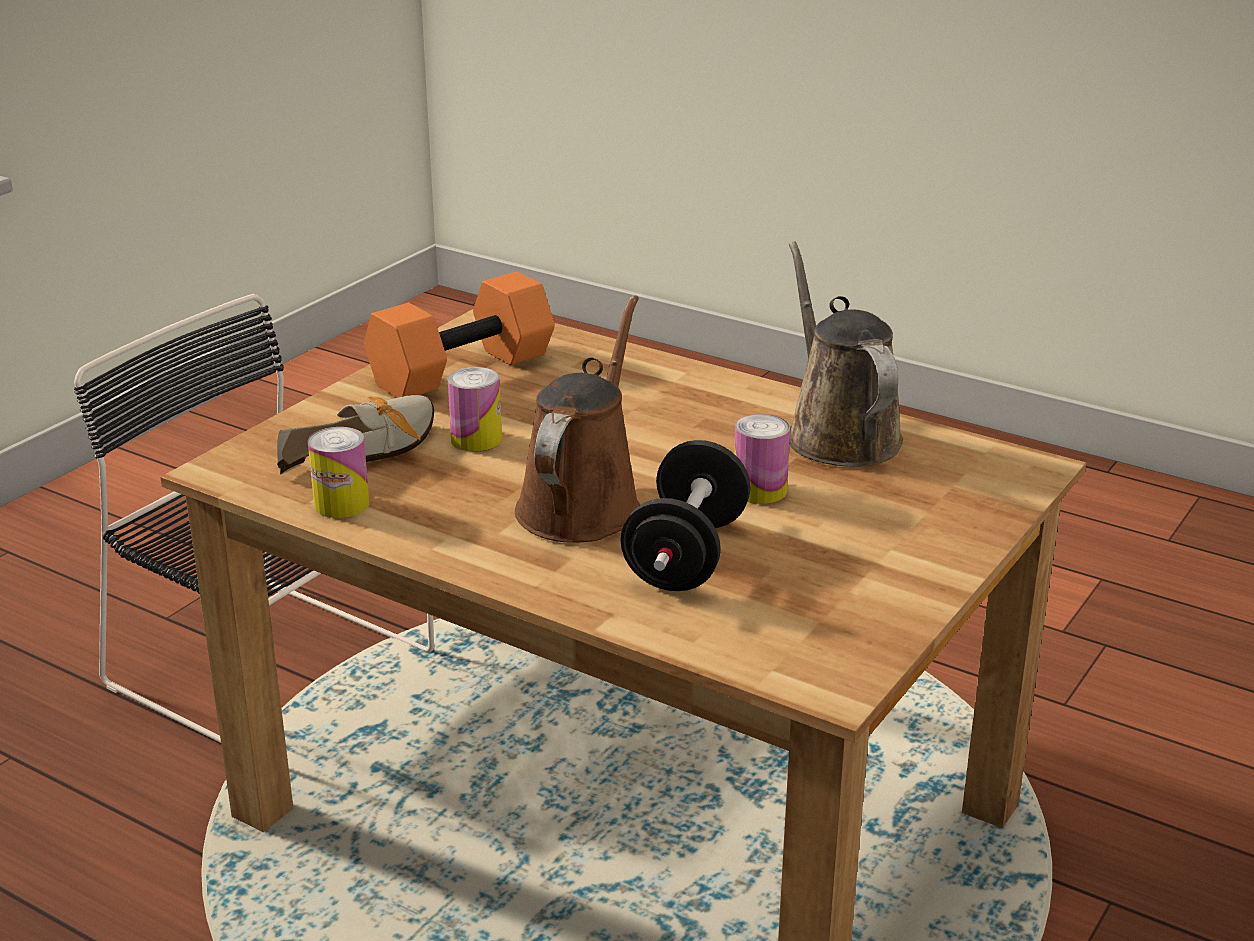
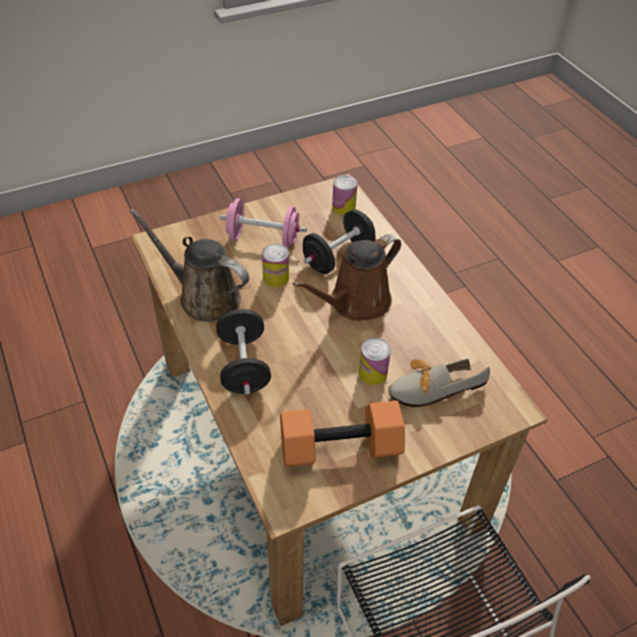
camera: 150 degrees left, 20 degrees up
can [308,427,369,518] -> can moved to [332,175,358,215]
brown watering can [789,241,903,467] -> brown watering can turned 105 degrees clockwise [129,208,249,322]
none -> black dumbbell [216,309,271,395]
none -> pink dumbbell [220,198,307,249]

